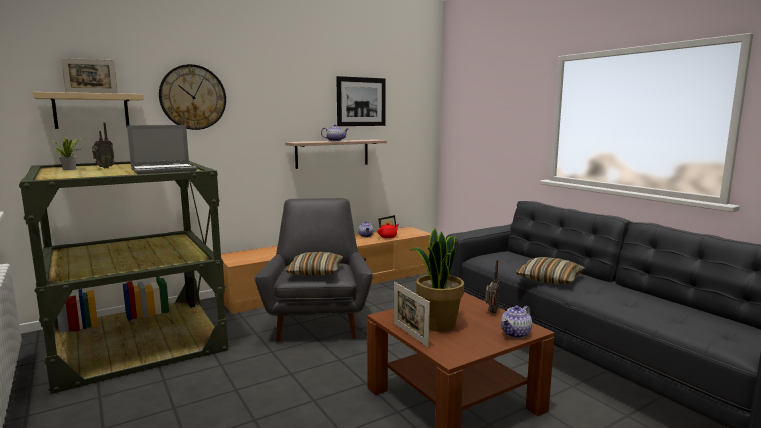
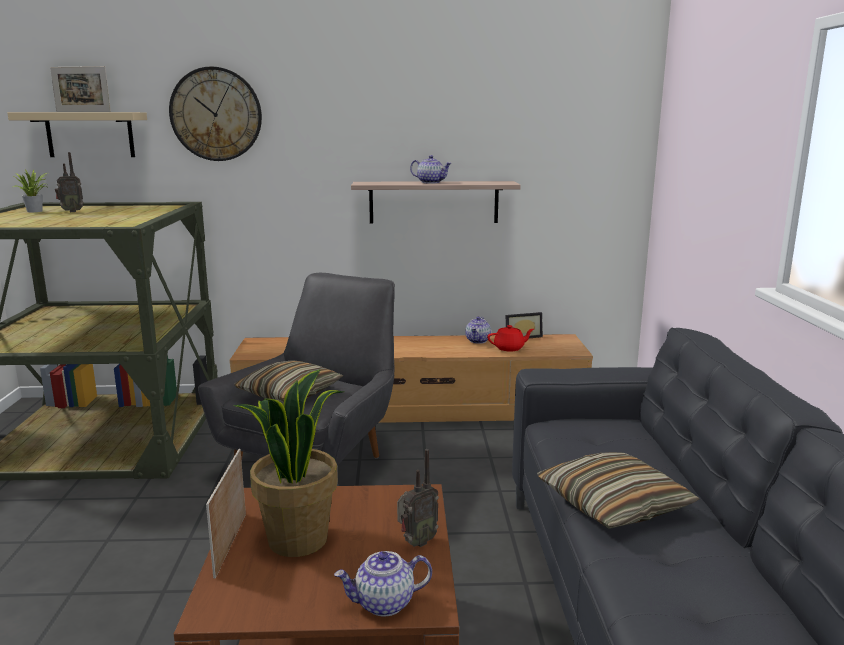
camera: 30 degrees right, 5 degrees up
laptop [127,125,198,174] -> none
picture [336,76,385,126] -> none

